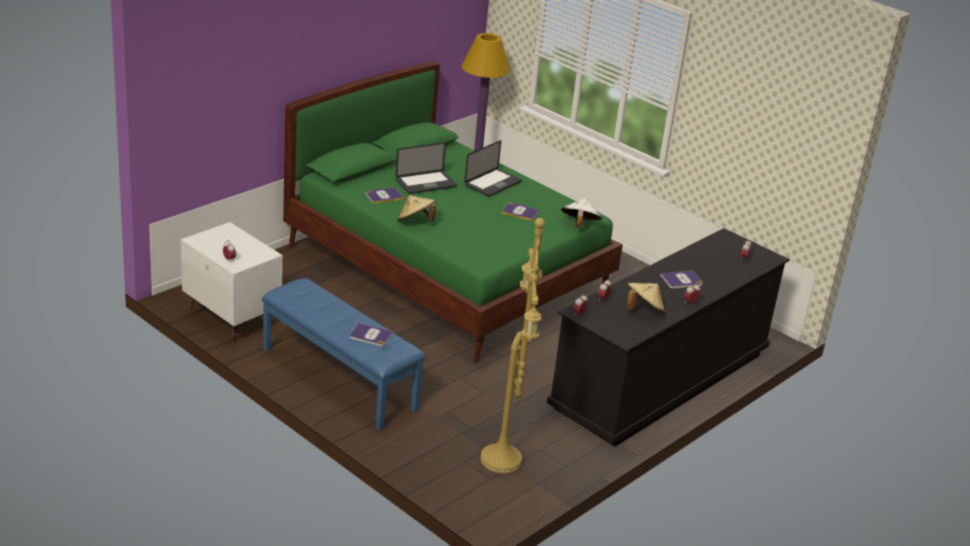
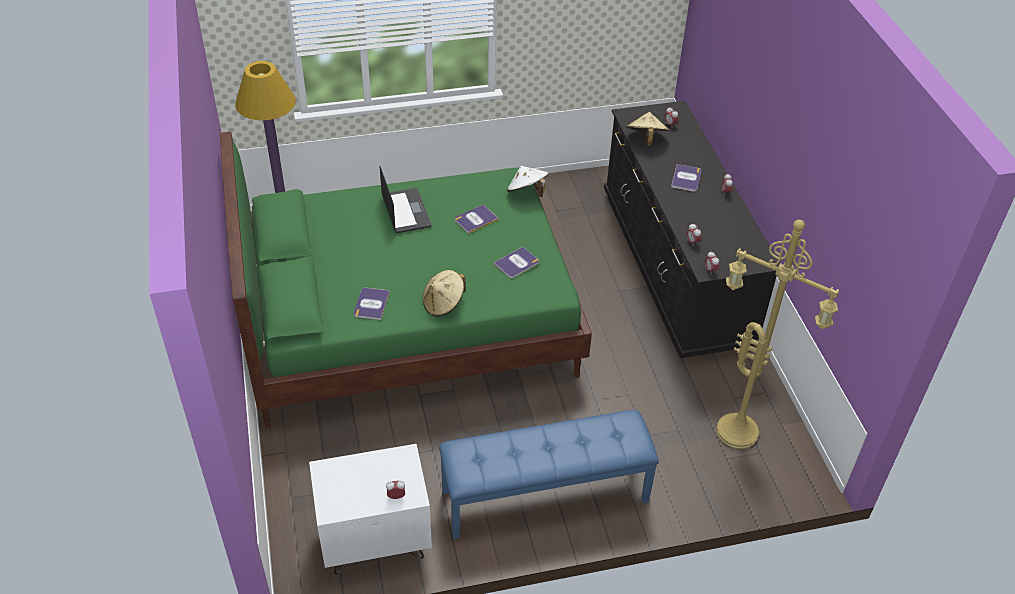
camera: 55 degrees left, 15 degrees up
book [349,323,393,346] -> book moved to [494,247,539,278]
laptop [395,142,457,194] -> none
beige hat [626,283,665,313] -> beige hat moved to [626,112,670,146]

